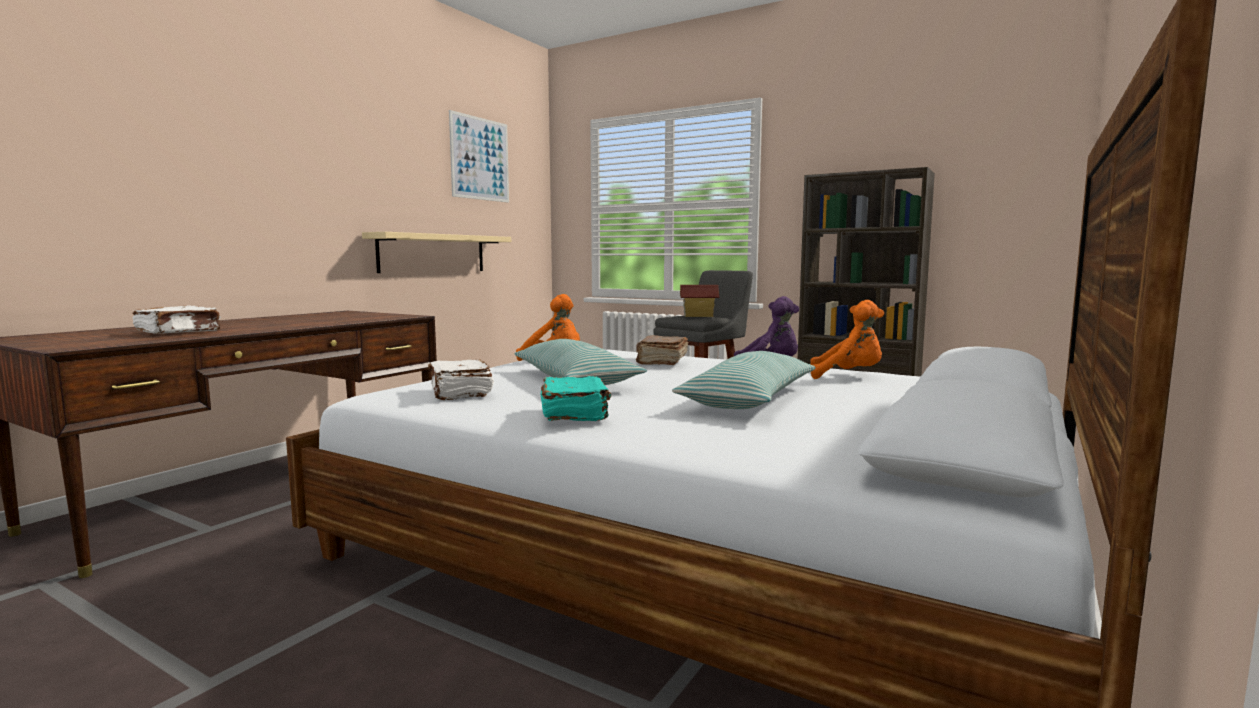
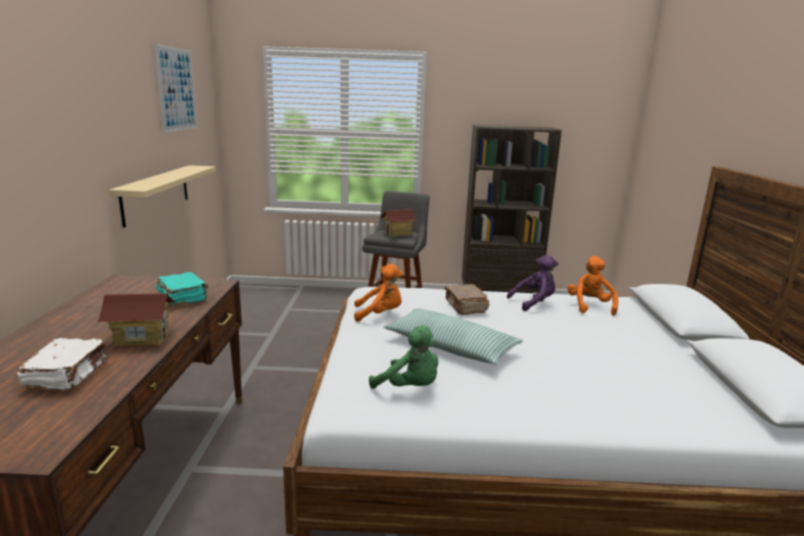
camera: 30 degrees left, 10 degrees up
white book [428,360,494,400] -> green plush toy [369,326,438,389]
turquoise book [540,376,611,421] -> turquoise book moved to [156,272,208,306]
pillow [672,351,815,409] -> none
orange plush toy [810,300,884,379] -> orange plush toy turned 75 degrees counterclockwise [568,256,618,316]
none -> toy house [97,293,176,347]

